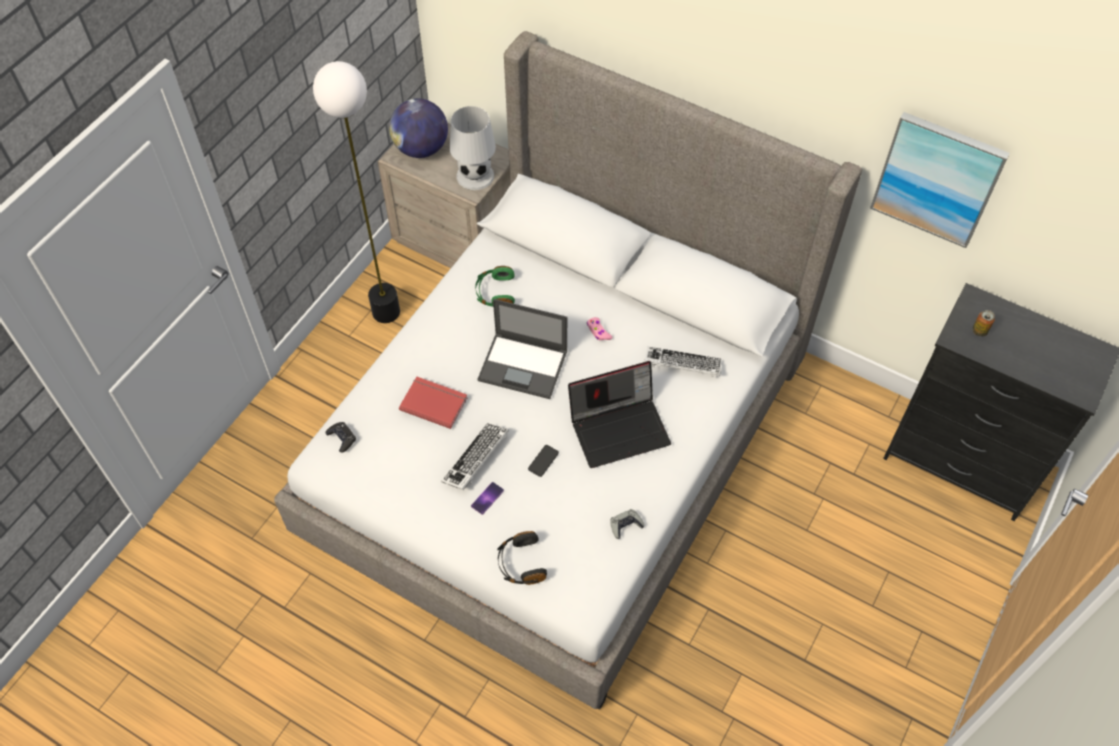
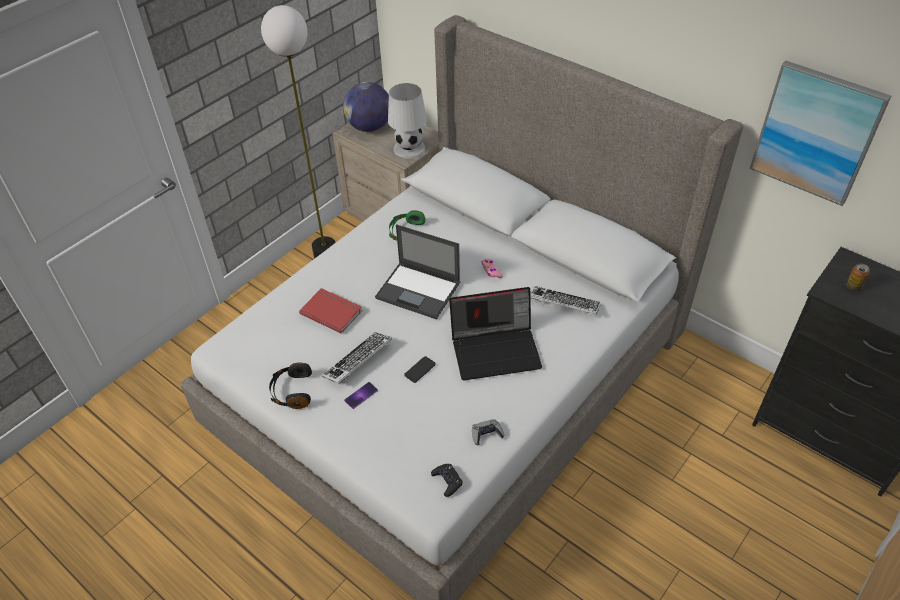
camera: 10 degrees right, 10 degrees down
black game controller [326,422,356,453] -> black game controller moved to [431,464,463,497]
black headphones [497,531,547,585] -> black headphones moved to [269,362,312,409]

